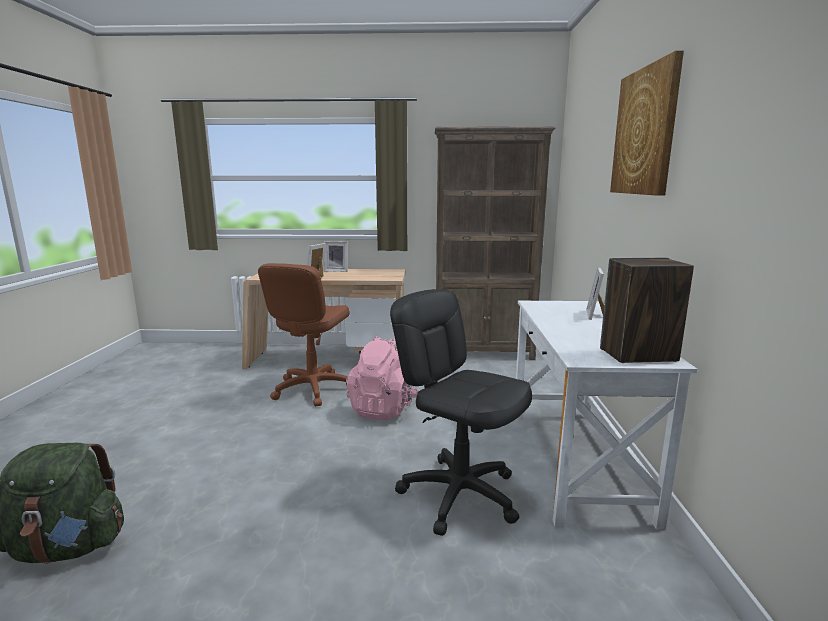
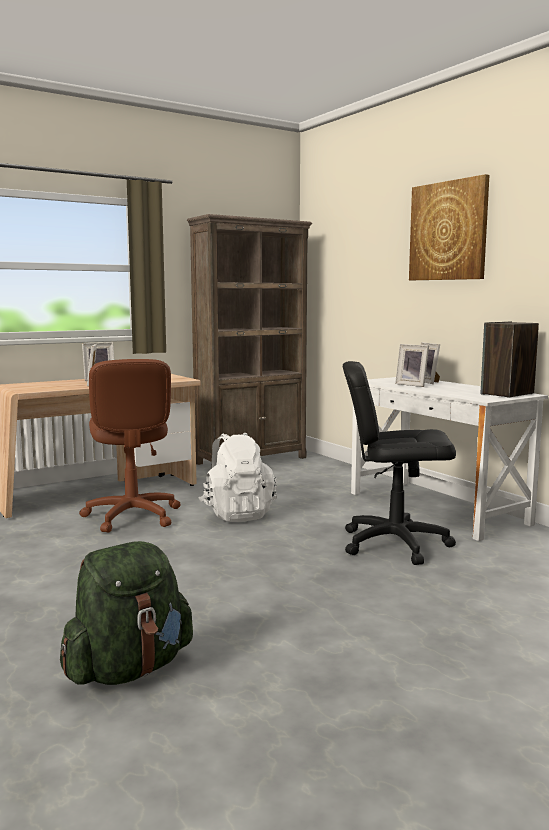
camera: 35 degrees left, 5 degrees down
pink backpack [346,335,419,421] -> white backpack [199,432,277,522]
none -> picture frame [395,344,429,387]

